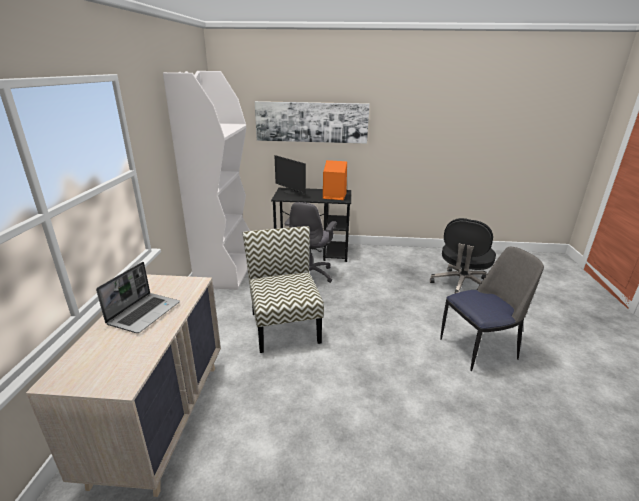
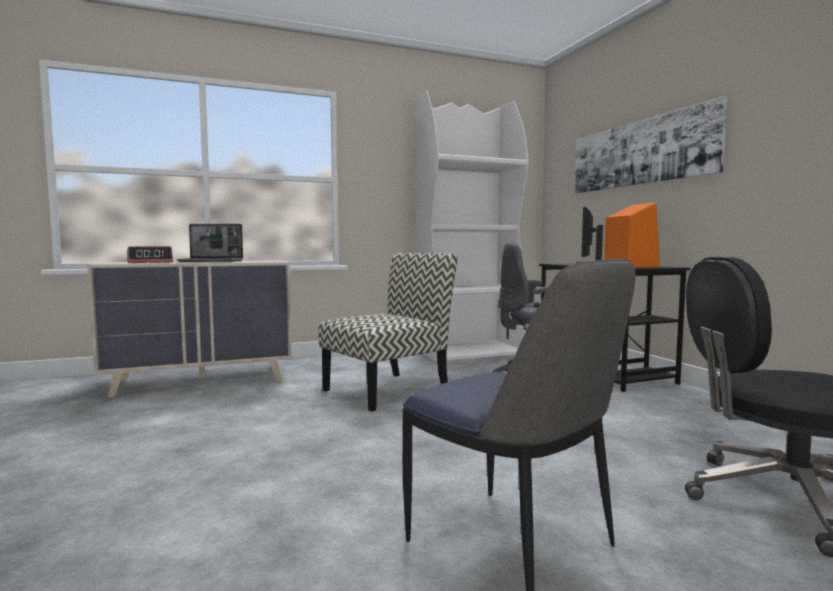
camera: 65 degrees right, 20 degrees down
none -> alarm clock [127,246,173,263]

